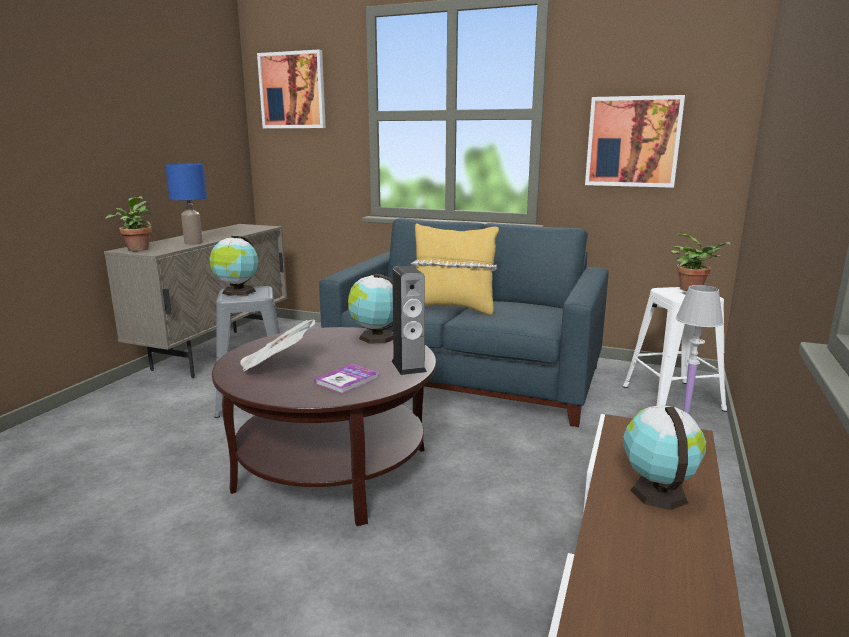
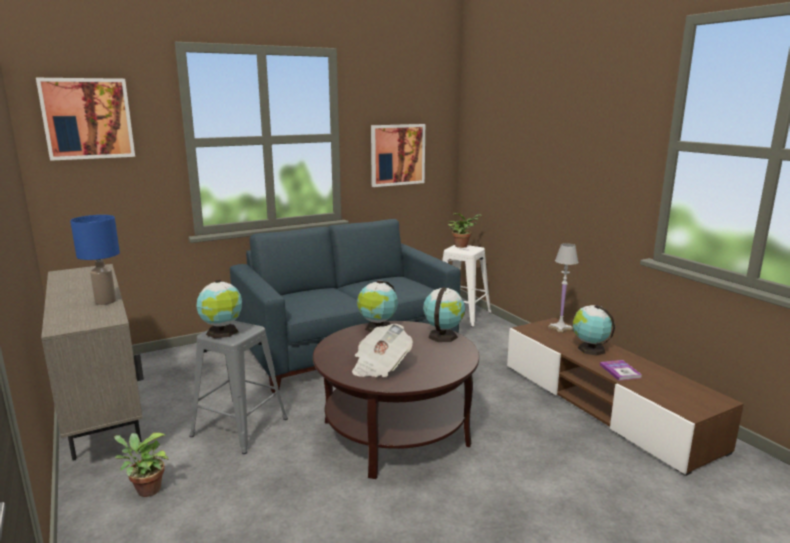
camera: 50 degrees left, 0 degrees up
potted plant [105,196,152,251] -> potted plant moved to [114,433,169,497]
book [314,364,379,394] -> book moved to [600,360,642,381]
speaker [392,266,427,375] -> globe [423,287,465,342]
yellow pillow [411,223,499,315] -> none

